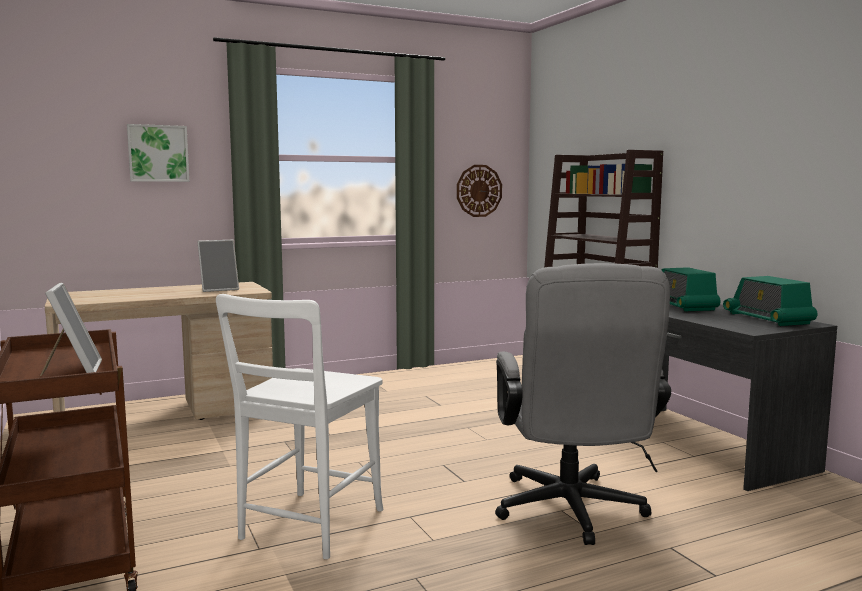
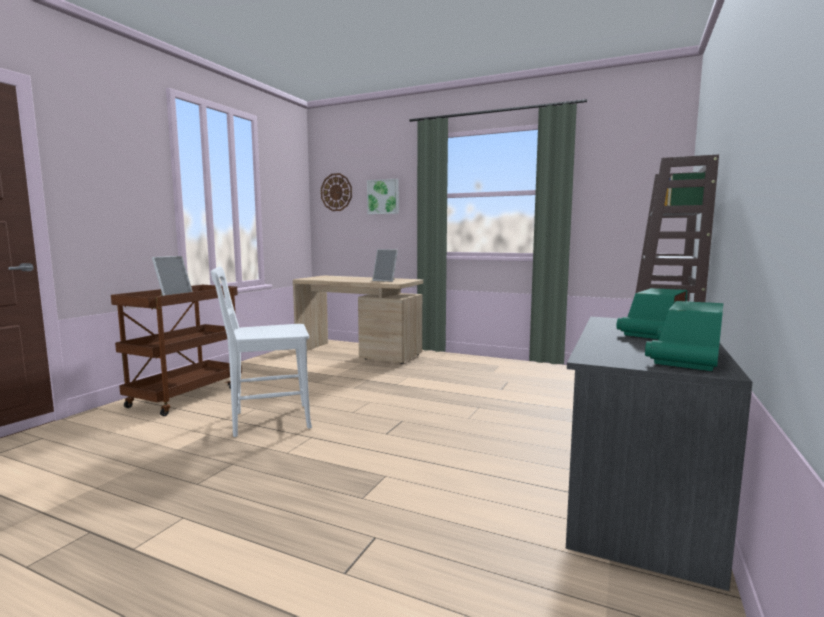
camera: 50 degrees right, 0 degrees up
wall clock [457,165,502,217] -> wall clock moved to [321,173,352,211]
grey office chair [495,263,671,545] -> none

